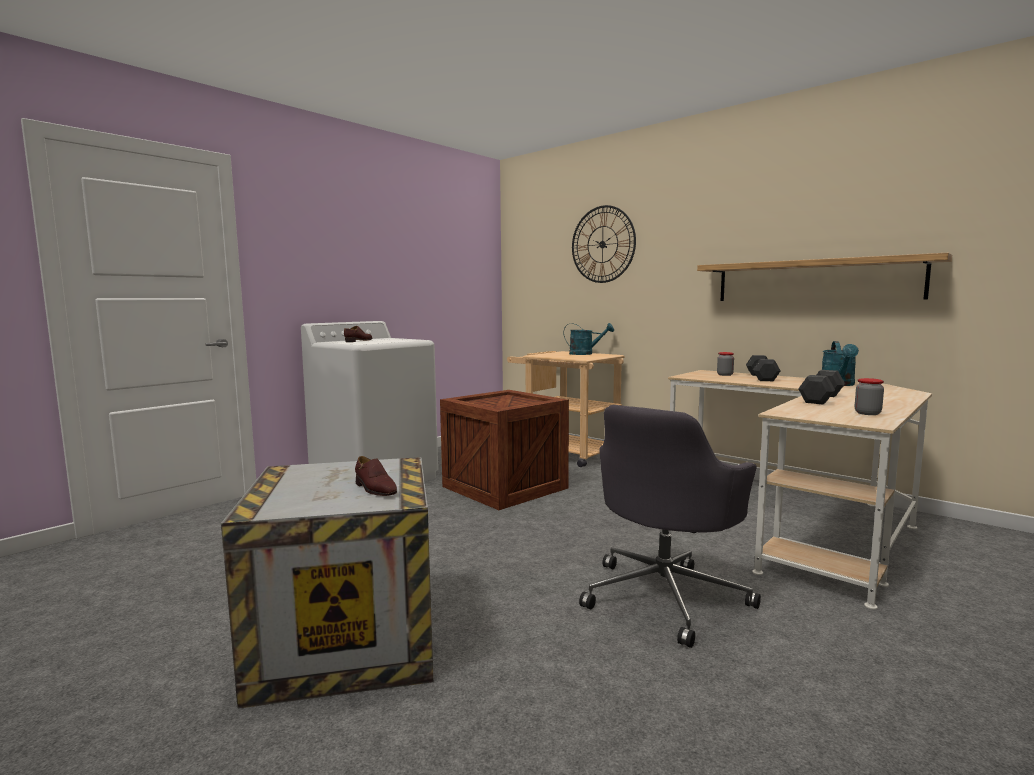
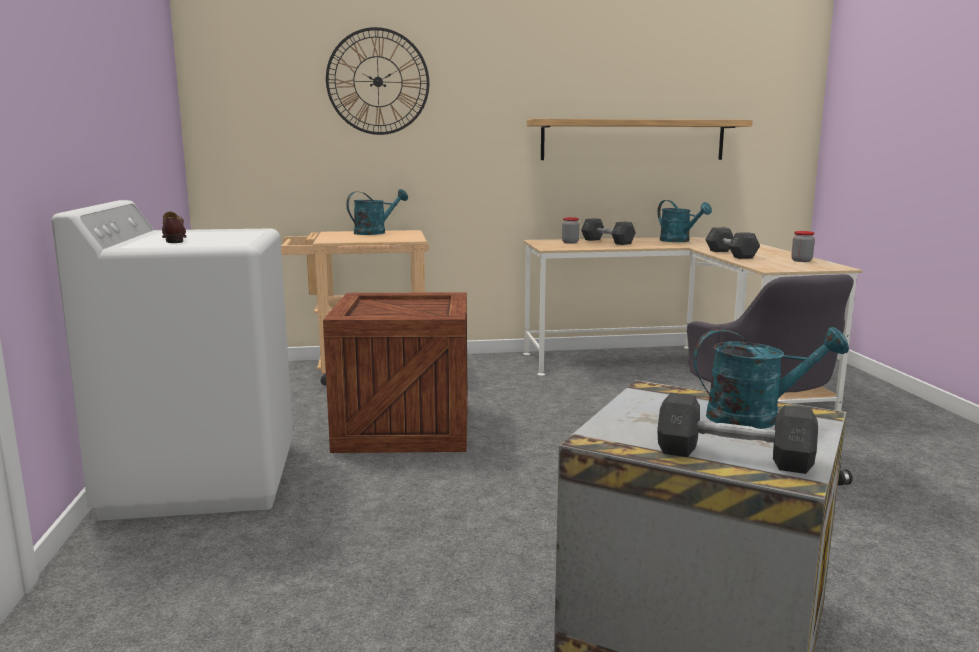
camera: 50 degrees left, 5 degrees up
brown shoe [355,456,397,496] -> turquoise watering can [694,327,849,429]
none -> grey dumbbell [657,393,818,474]

